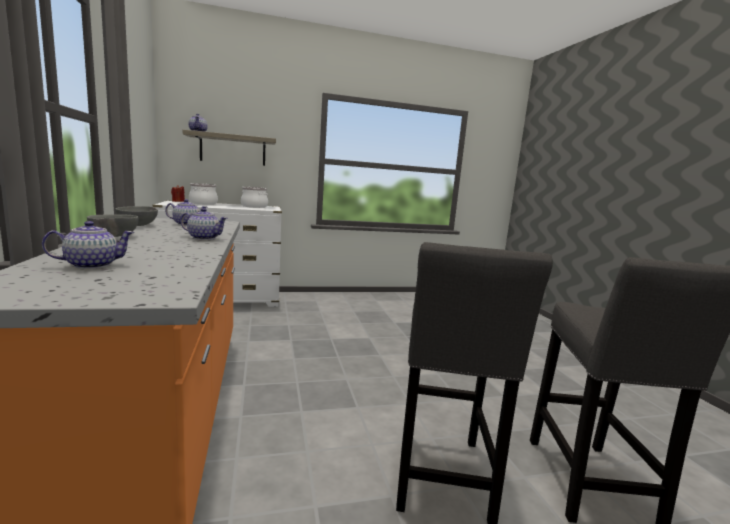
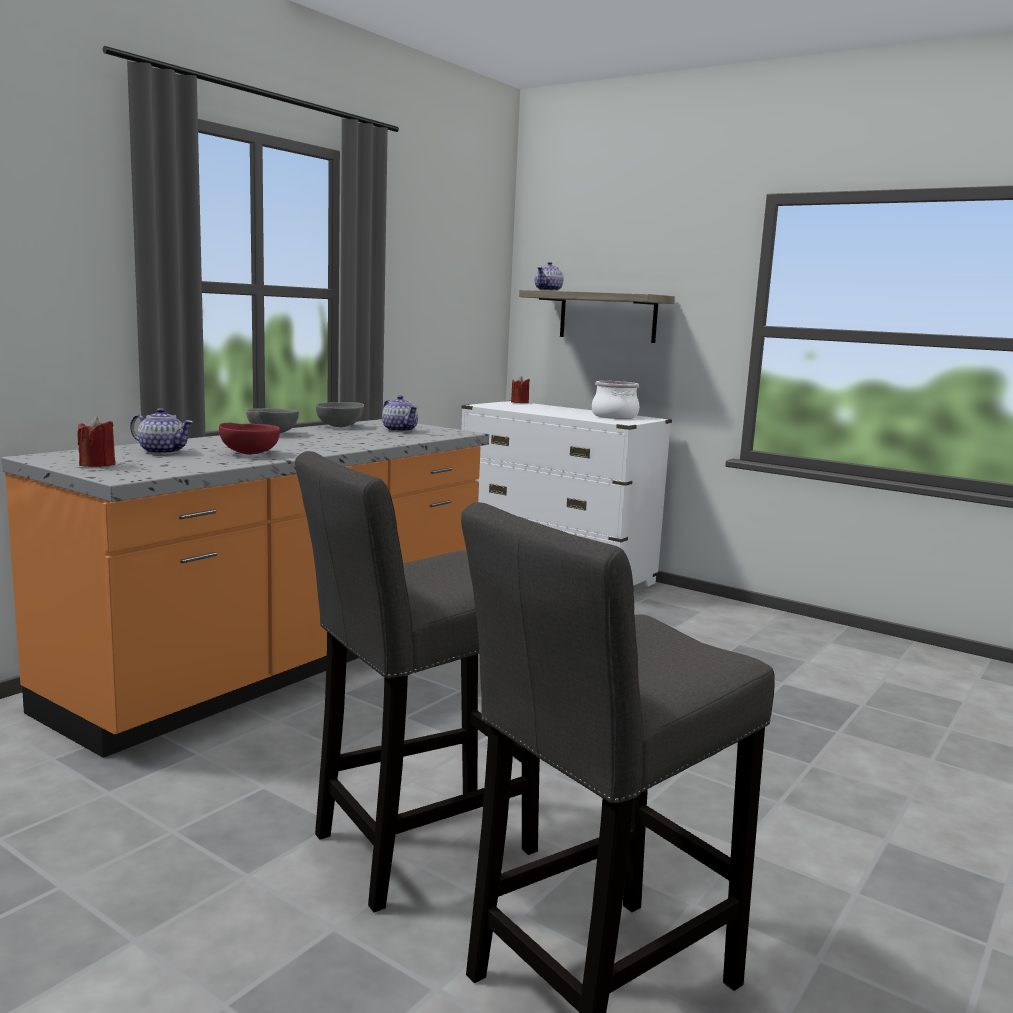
camera: 50 degrees right, 0 degrees up
teapot [181,208,227,240] -> none
cooking pot [189,183,218,205] -> none
none -> red candle [77,417,115,467]
none -> red bowl [219,422,280,454]

